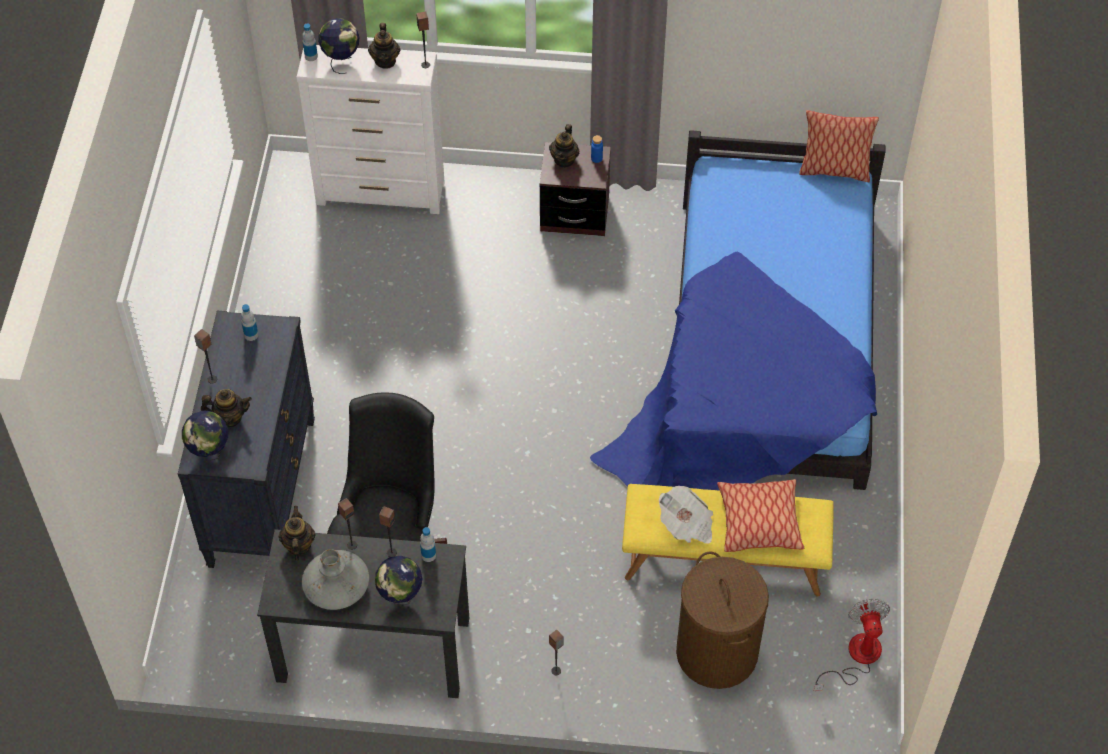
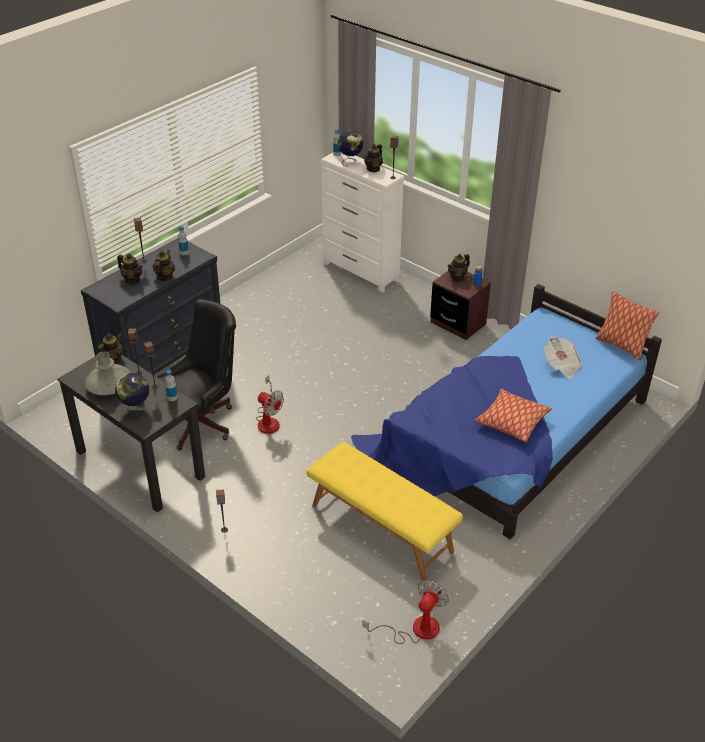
camera: 35 degrees right, 15 degrees down
globe [182,410,228,462] -> none
newspaper [659,486,713,544] -> newspaper moved to [544,336,582,378]
brown laundry basket [676,551,769,689] -> none
pillow [717,479,804,552] -> pillow moved to [475,388,552,442]
none -> teapot [153,250,175,281]
none -> fan [256,375,284,434]

